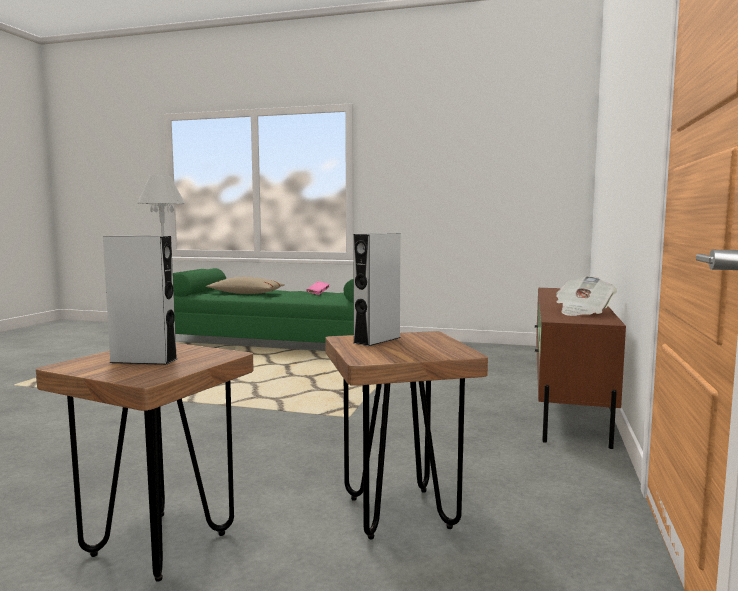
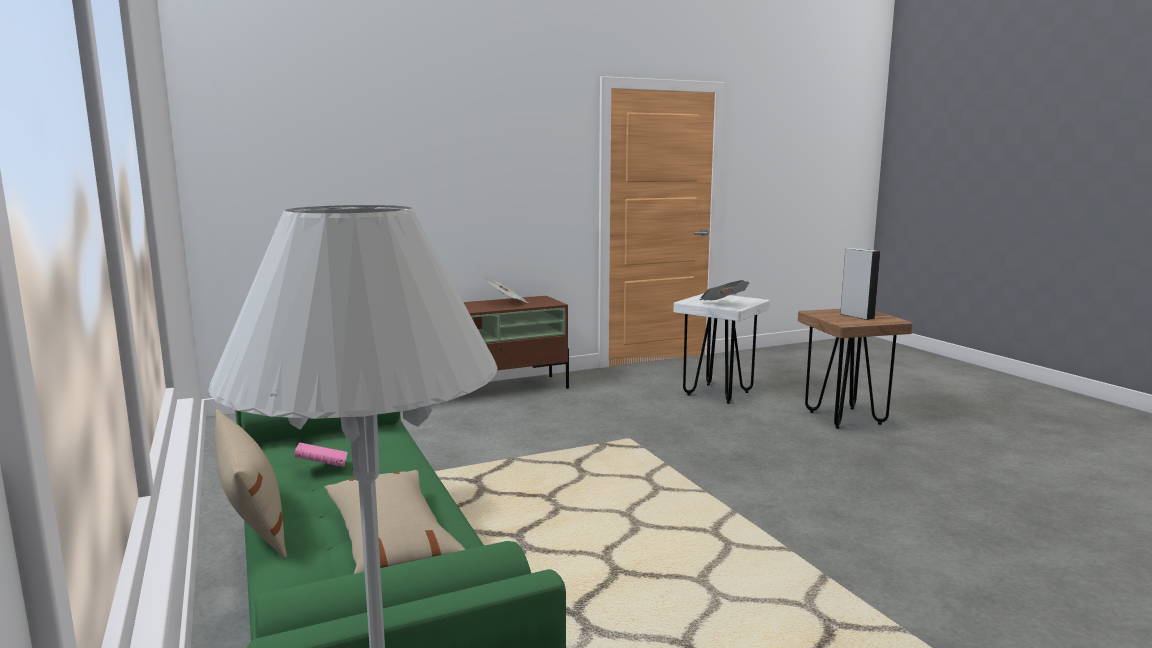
camera: 130 degrees left, 5 degrees up
brown stool [325,331,488,540] -> white stool [674,293,770,404]
grey speaker [353,233,401,346] -> newspaper [699,280,749,300]
none -> beige pillow [214,409,287,558]

